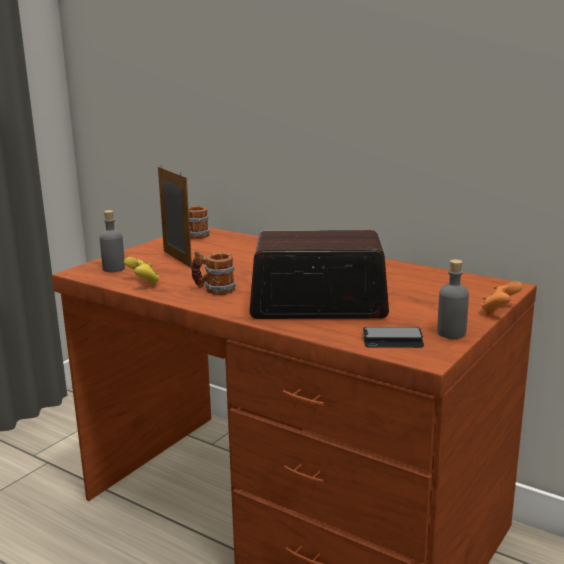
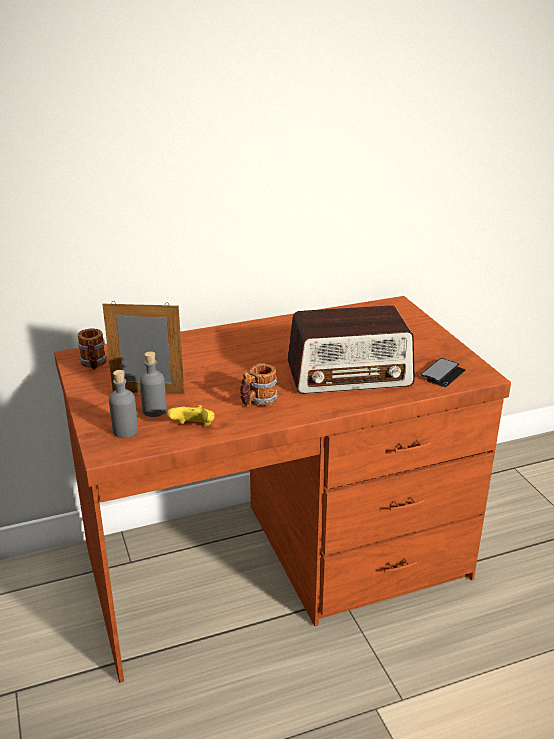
camera: 55 degrees left, 10 degrees up
radio [249,230,389,319] -> radio turned 135 degrees counterclockwise [287,305,415,394]
grey bottle [437,259,469,339] -> grey bottle moved to [139,351,167,417]
orange game controller [481,281,523,314] -> none

